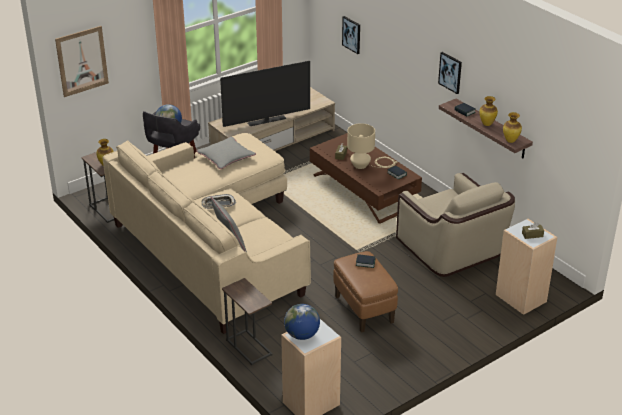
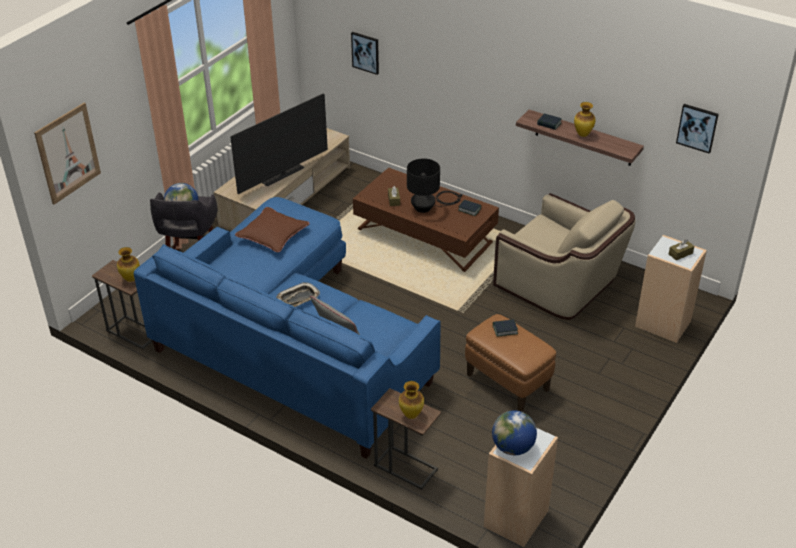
camera: 20 degrees left, 5 degrees up
beige sofa [103,133,311,334] -> blue sofa [134,197,441,459]
grey pillow [196,137,256,169] -> brown pillow [235,207,310,252]
beige table lamp [347,123,397,169] -> black table lamp [407,158,462,213]
picture [438,52,462,94] -> picture moved to [676,104,719,154]
vase [503,112,522,143] -> vase moved to [399,381,424,419]

